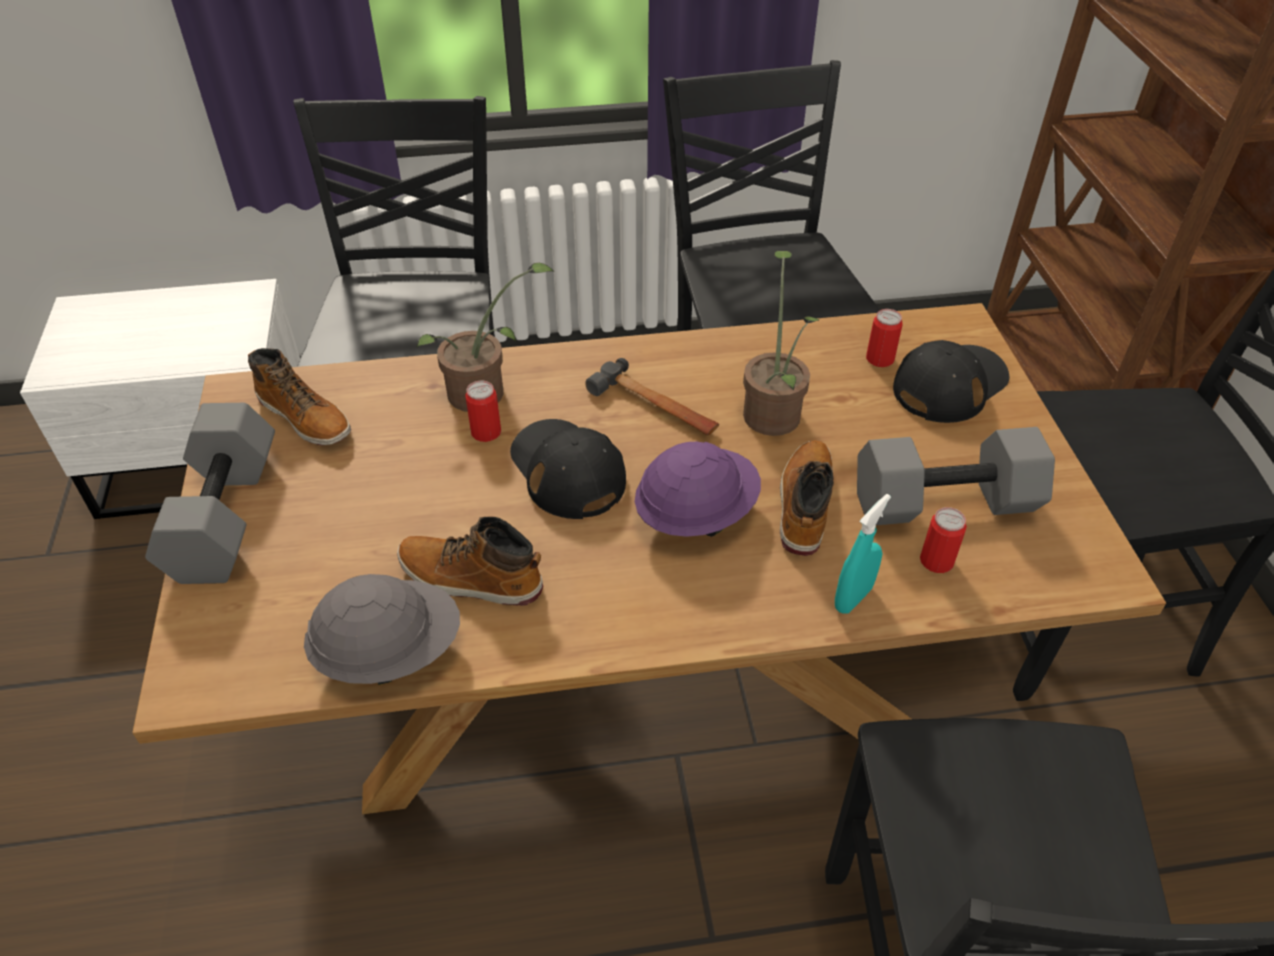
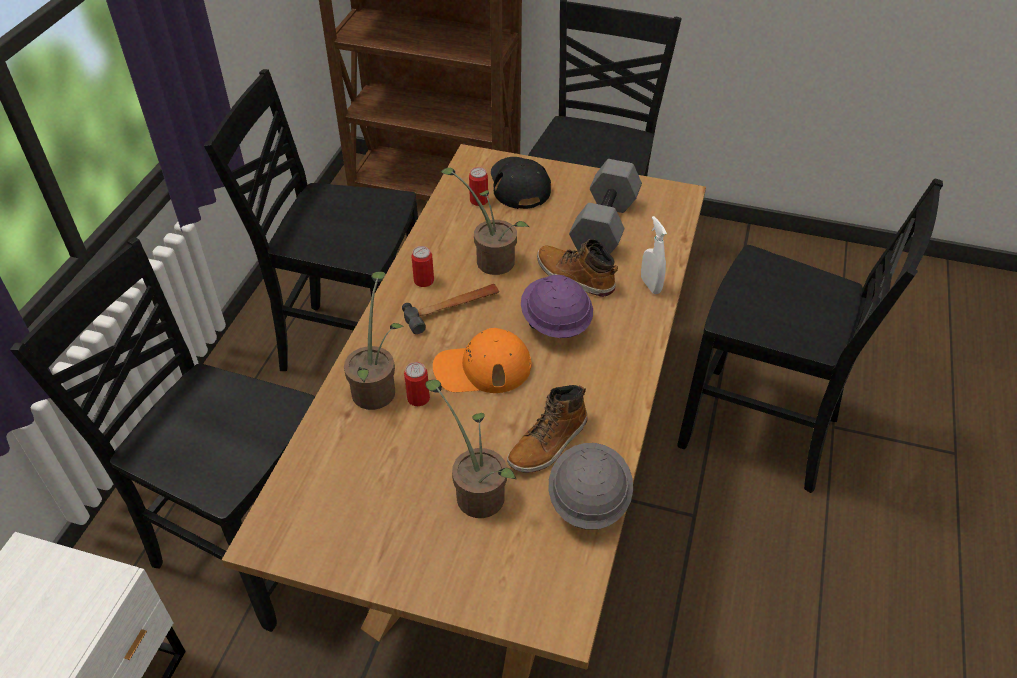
camera: 65 degrees left, 0 degrees up
grey dumbbell [145,403,275,584] -> none
boot [248,348,351,445] -> none
black cap [510,419,626,519] -> orange cap [433,328,531,393]
turquoise spray bottle [835,494,891,614] -> white spray bottle [641,216,667,294]
can [920,507,967,573] -> can moved to [411,246,434,287]
none -> potted plant [425,380,516,518]

